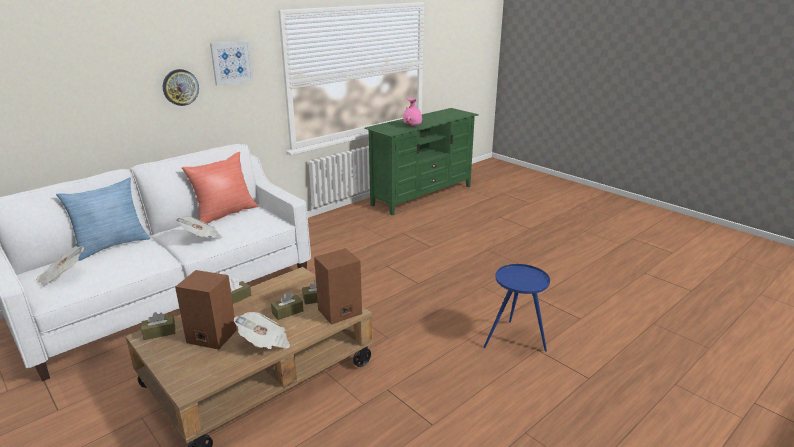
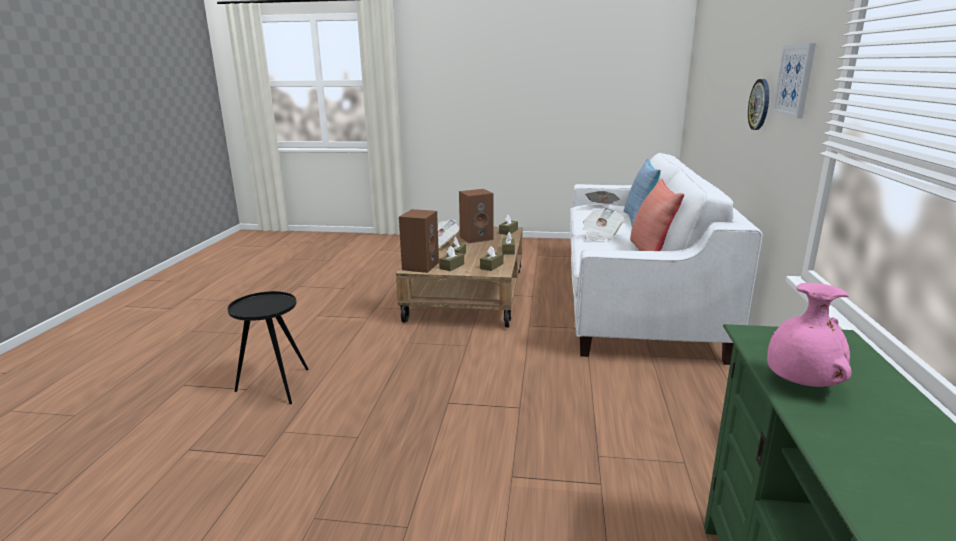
camera: 140 degrees right, 5 degrees down
blue side table [484,264,550,352] -> black side table [227,291,308,404]
none -> brown tissue box [480,246,504,271]

